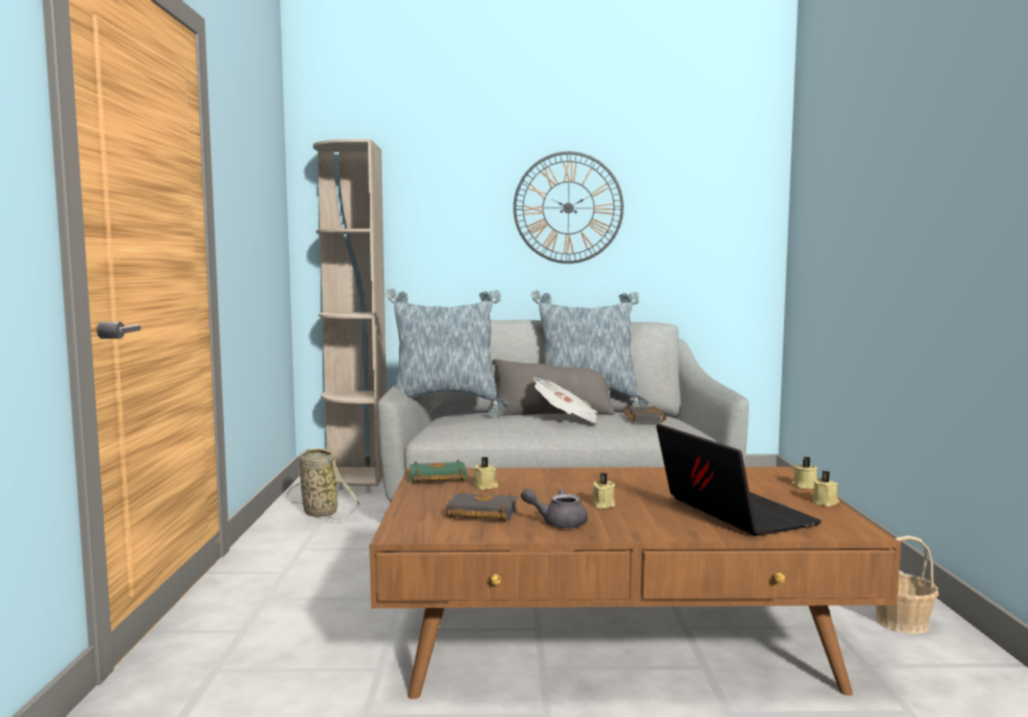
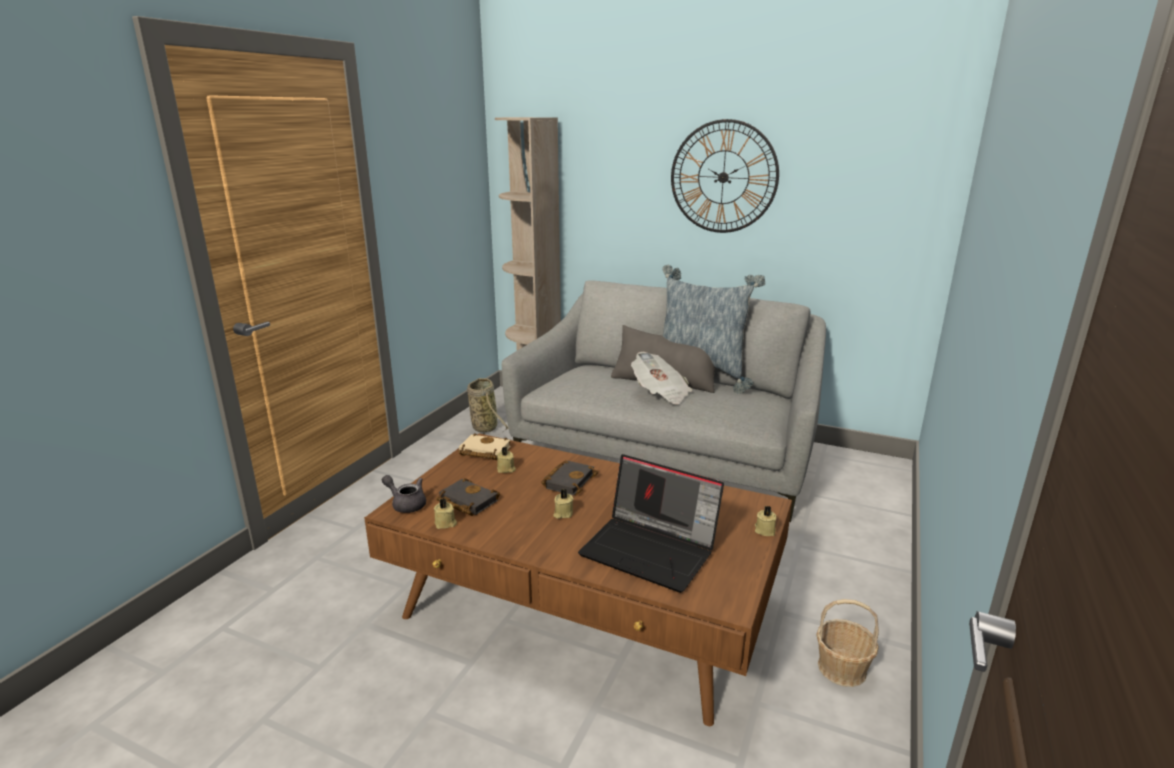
camera: 25 degrees right, 15 degrees up
pillow [385,288,510,418] -> none
green book [410,460,467,484] -> beige book [459,433,511,460]
grey teapot [521,488,588,528] -> grey teapot moved to [382,475,426,513]
black book [624,406,667,423] -> black book moved to [541,460,598,496]
laptop [656,423,822,536] -> laptop turned 120 degrees clockwise [578,454,724,593]
beige candle [813,470,839,507] -> beige candle moved to [434,498,457,529]

